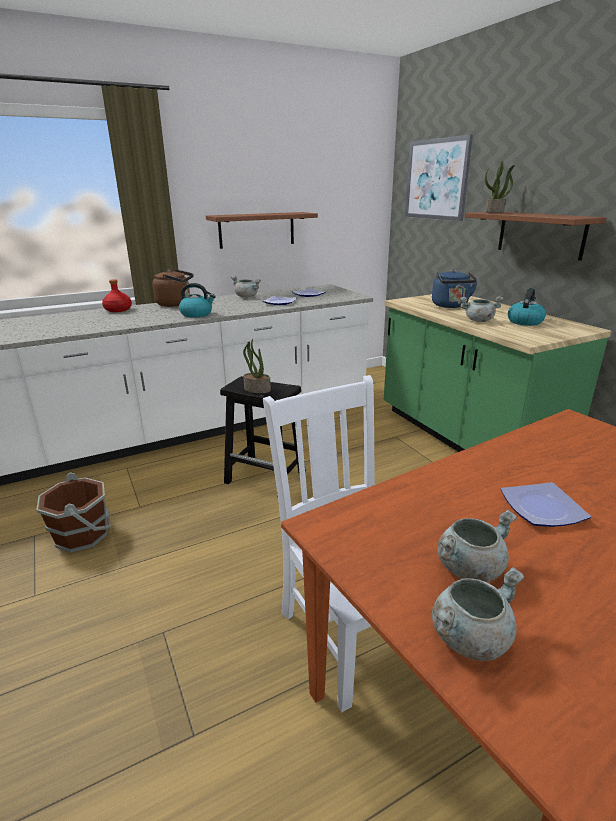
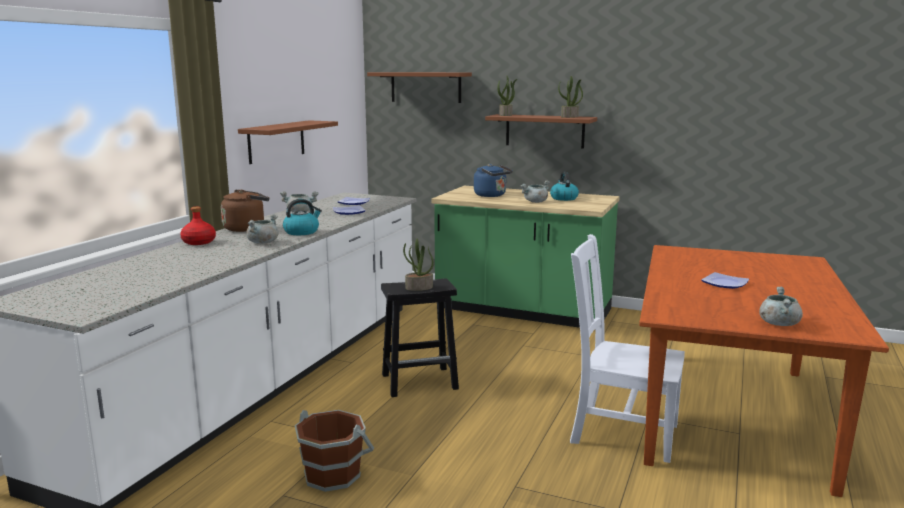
camera: 40 degrees left, 10 degrees down
picture [405,134,473,221] -> brown shelf [367,72,472,103]
grey cooking pot [437,510,517,583] -> grey cooking pot moved to [246,214,279,244]
none -> potted plant [558,76,583,118]

